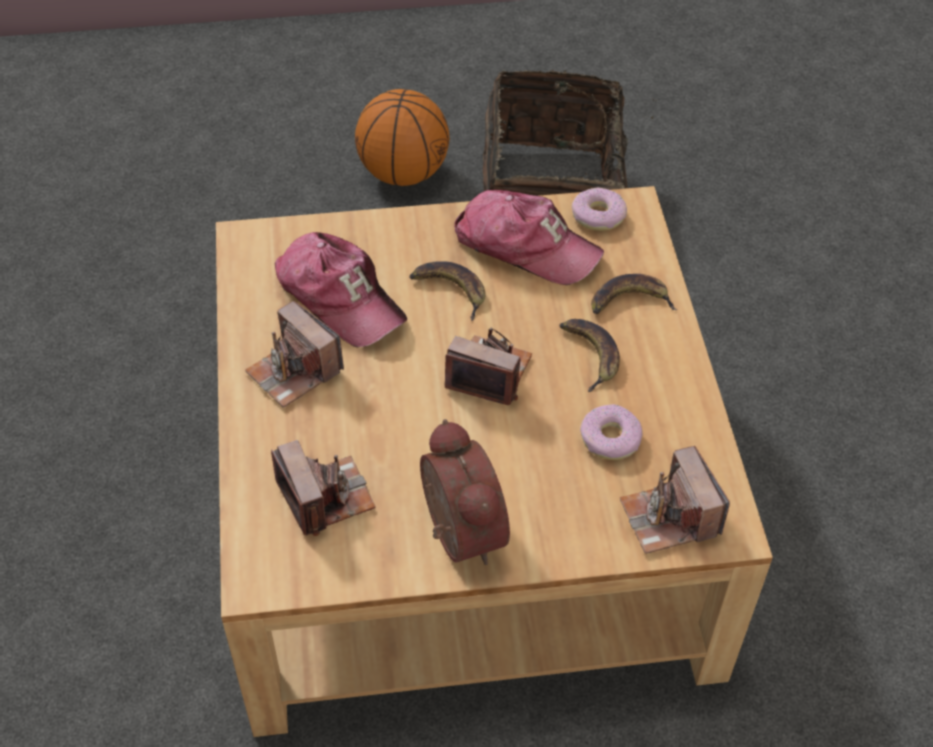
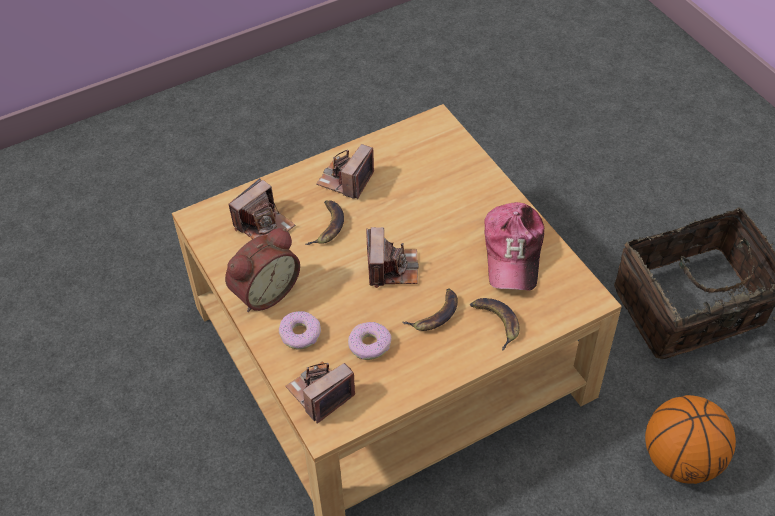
camera: 70 degrees right, 0 degrees up
cap [275,232,407,347] -> none
basketball [355,89,450,186] -> basketball moved to [645,395,736,484]
banana [409,261,486,321] -> banana moved to [306,200,344,245]
donut [572,188,627,231] -> donut moved to [279,311,321,349]

